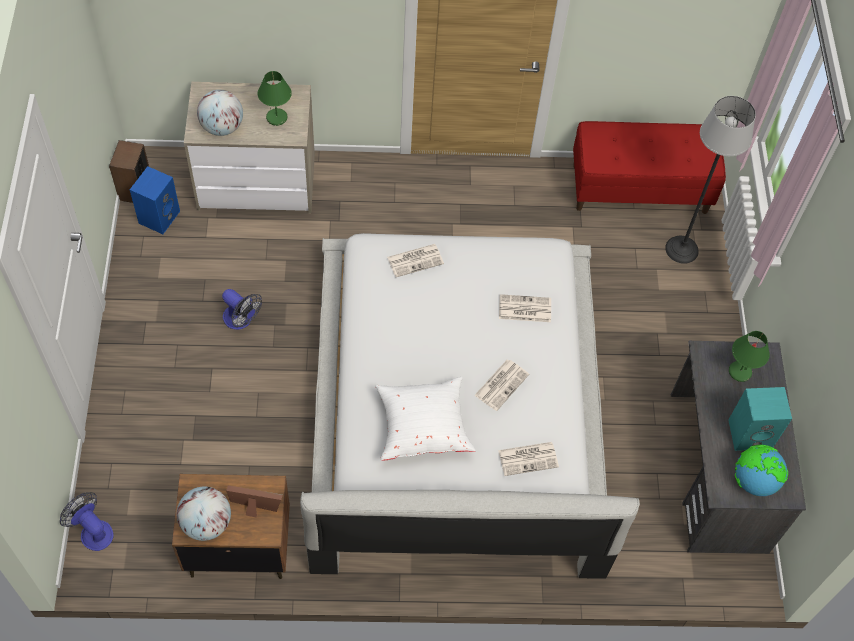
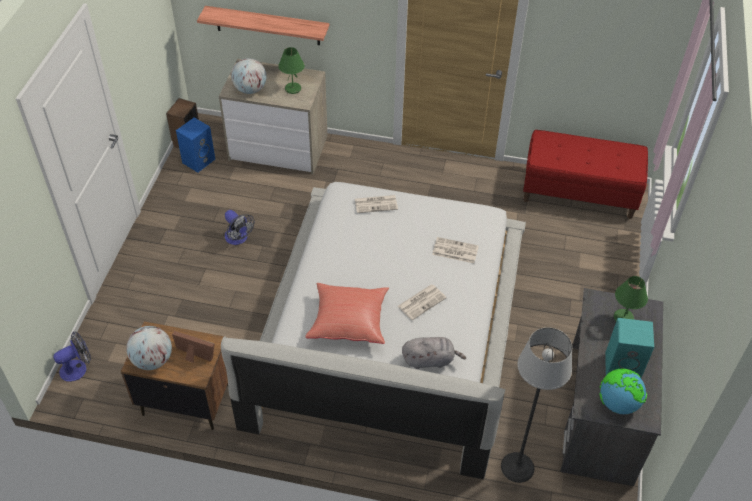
camera: 15 degrees right, 10 degrees down
fan [60,492,113,551] -> fan turned 90 degrees clockwise [53,331,91,382]
white pillow [375,377,476,461] -> red pillow [305,283,389,344]
newspaper [498,442,559,476] -> grey plush toy [402,337,466,369]
floor lamp [665,96,756,264] -> floor lamp moved to [501,327,572,483]
none -> shelf [197,6,329,45]

